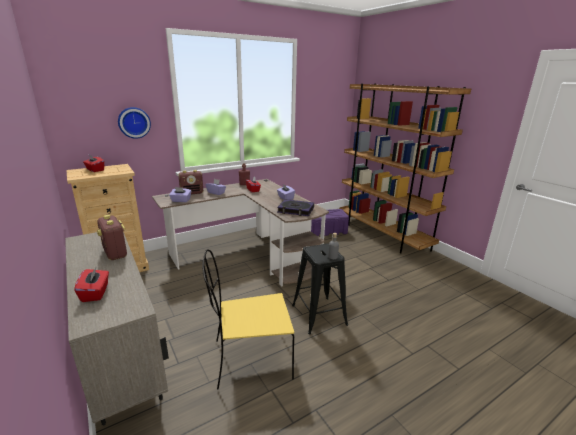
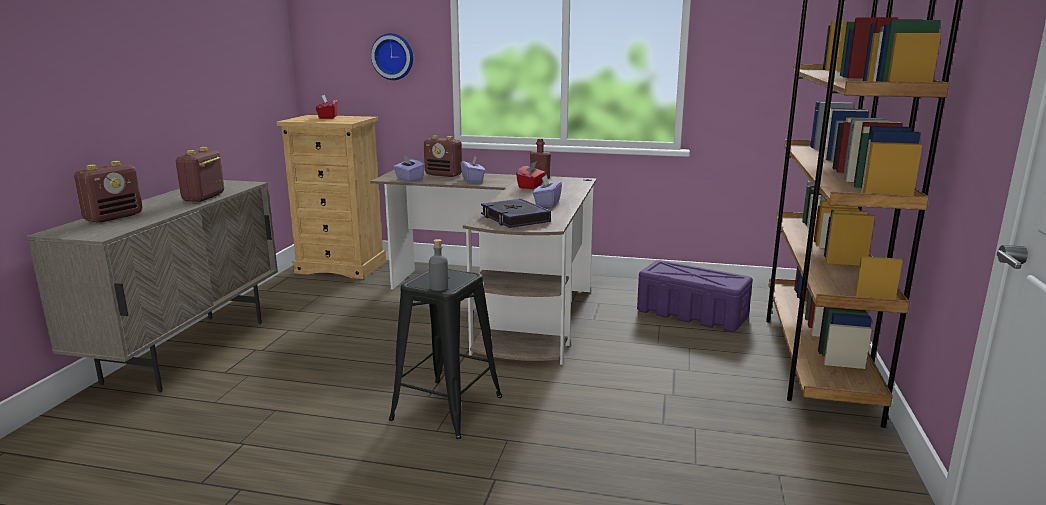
camera: 45 degrees right, 5 degrees down
red tissue box [74,266,109,302] -> radio [74,161,142,223]
yellow chair [202,249,294,390] -> none

